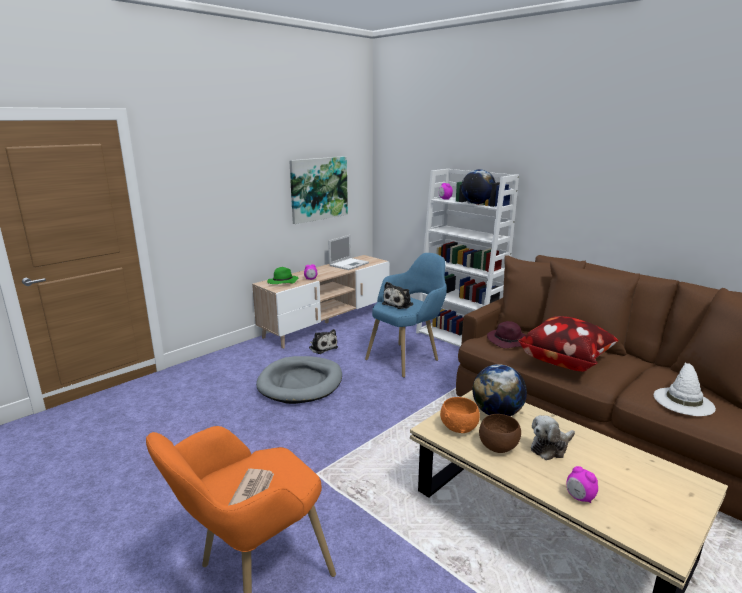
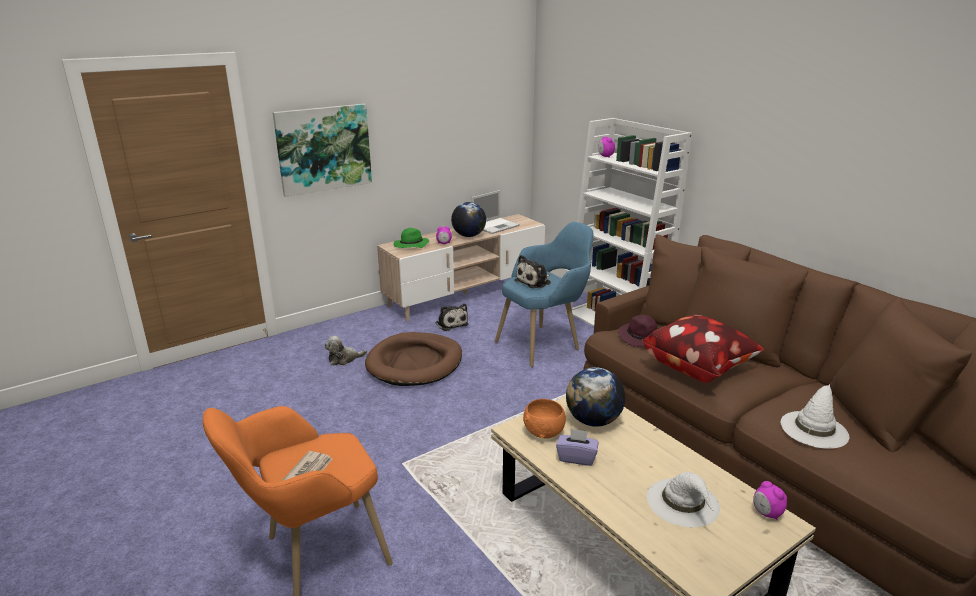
camera: 10 degrees right, 5 degrees up
grey dog bed [256,356,342,404] -> brown dog bed [365,332,462,386]
picture [289,156,348,224] -> picture moved to [273,104,372,197]
globe [461,169,496,204] -> globe moved to [451,202,486,237]
brown bowl [479,414,521,453] -> purple tissue box [556,429,599,466]
plush toy [531,415,575,460] -> plush toy moved to [325,336,367,365]
alarm clock [567,466,598,503] -> alarm clock moved to [753,481,787,520]
none -> white hat [647,472,720,528]

